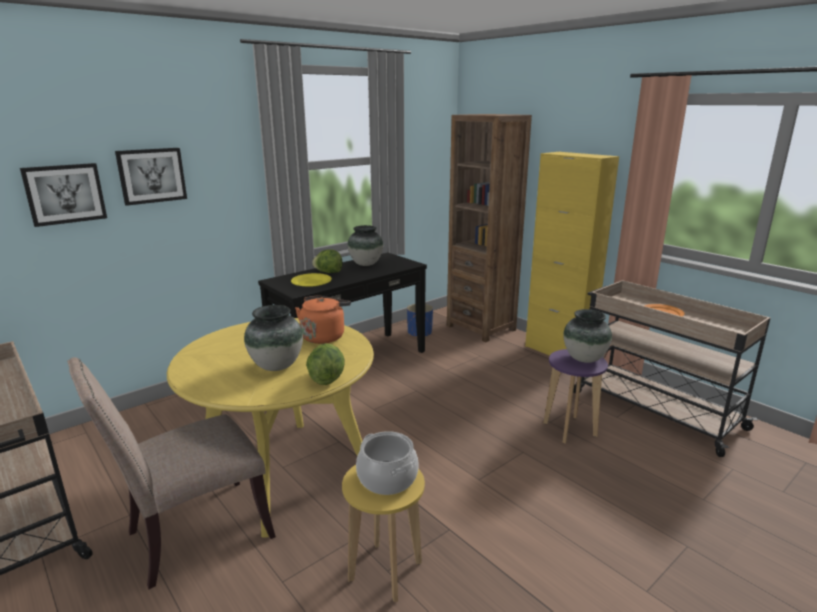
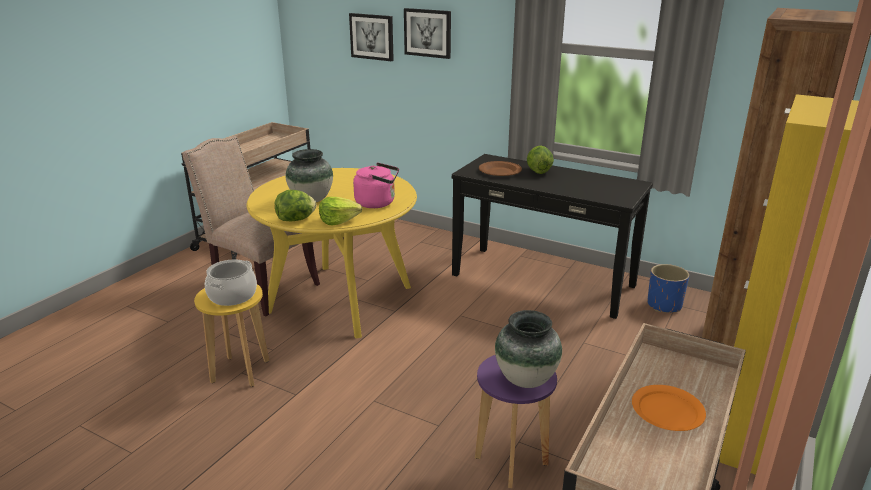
camera: 70 degrees right, 5 degrees up
yellow plate [291,273,332,287] -> brown plate [479,161,522,176]
orange kettle [295,295,351,344] -> pink kettle [353,162,399,208]
vase [348,225,383,266] -> none
none -> lettuce [319,197,362,225]

